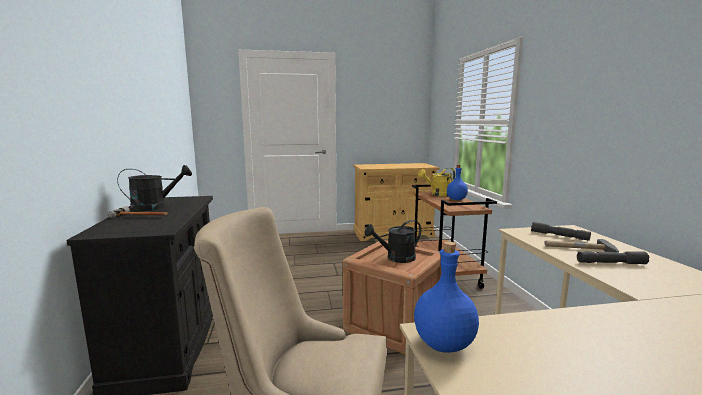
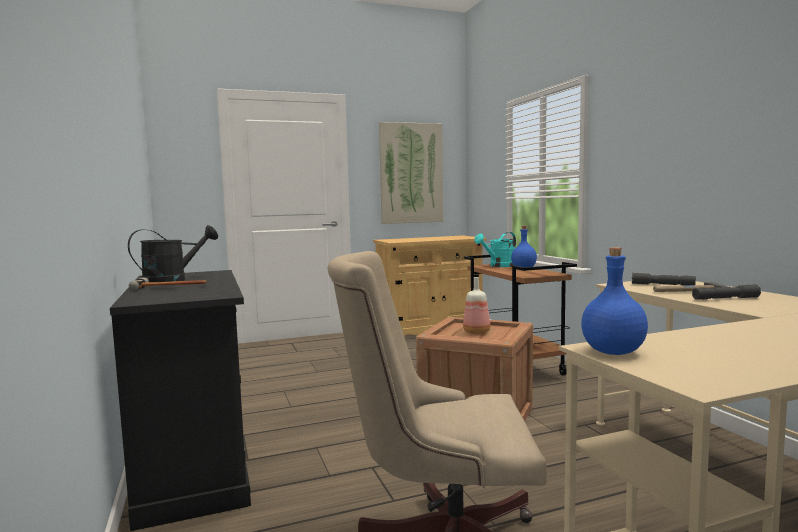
camera: 10 degrees left, 5 degrees down
black watering can [364,220,421,263] -> bottle [463,277,491,334]
yellow watering can [418,168,455,197] -> turquoise watering can [475,232,516,267]
none -> picture [379,122,444,224]

